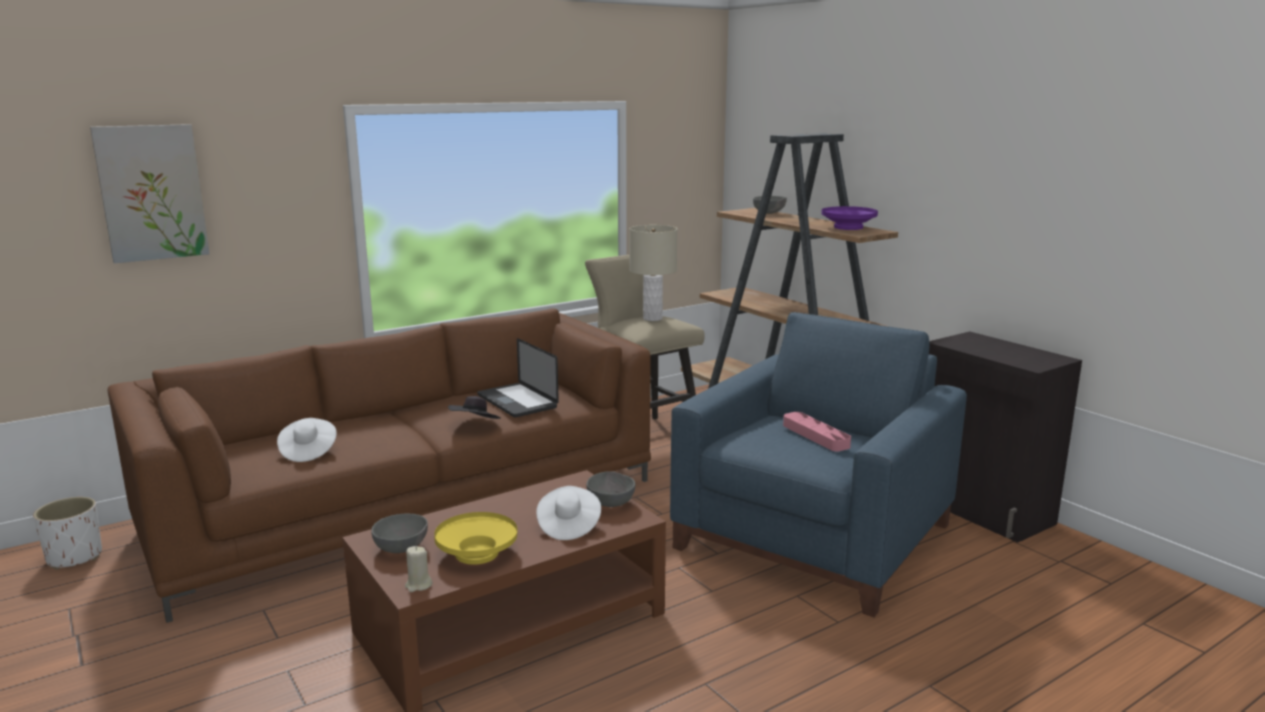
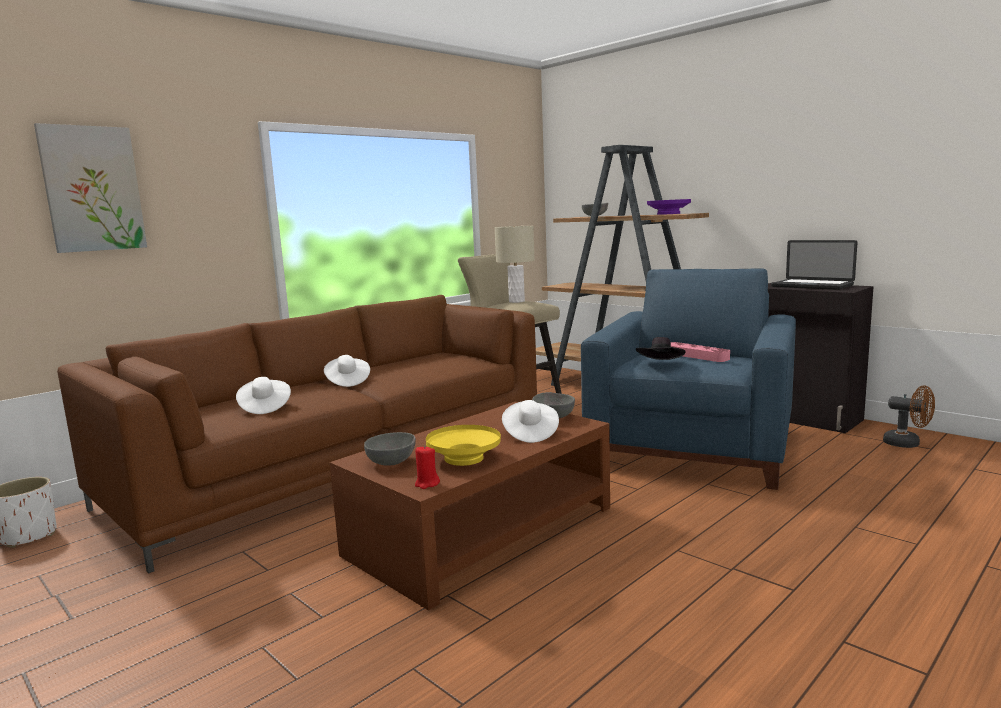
camera: 10 degrees left, 5 degrees down
beige candle [405,546,432,592] -> red candle [415,445,440,489]
black hat [448,396,501,419] -> black hat moved to [636,337,685,360]
laptop [477,338,559,418] -> laptop moved to [771,240,857,290]
none -> white hat [324,355,370,387]
none -> brown fan [883,385,935,448]

